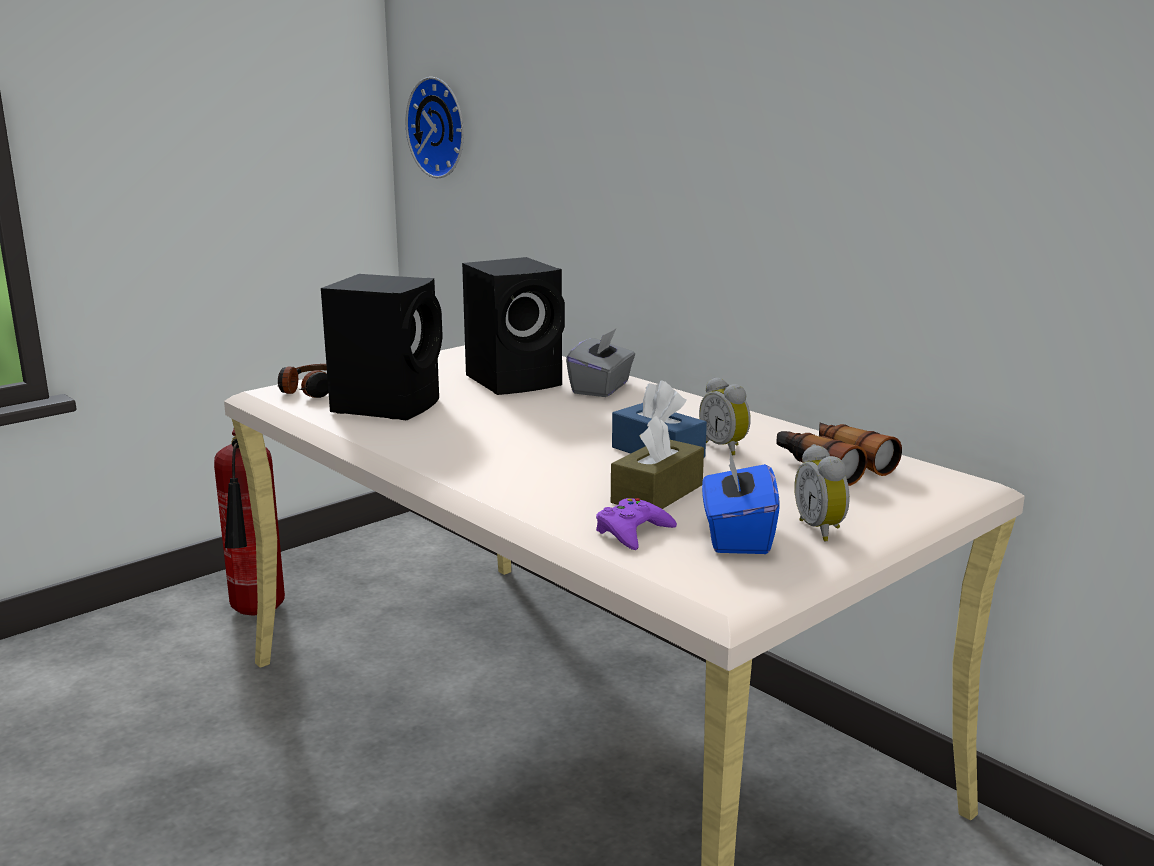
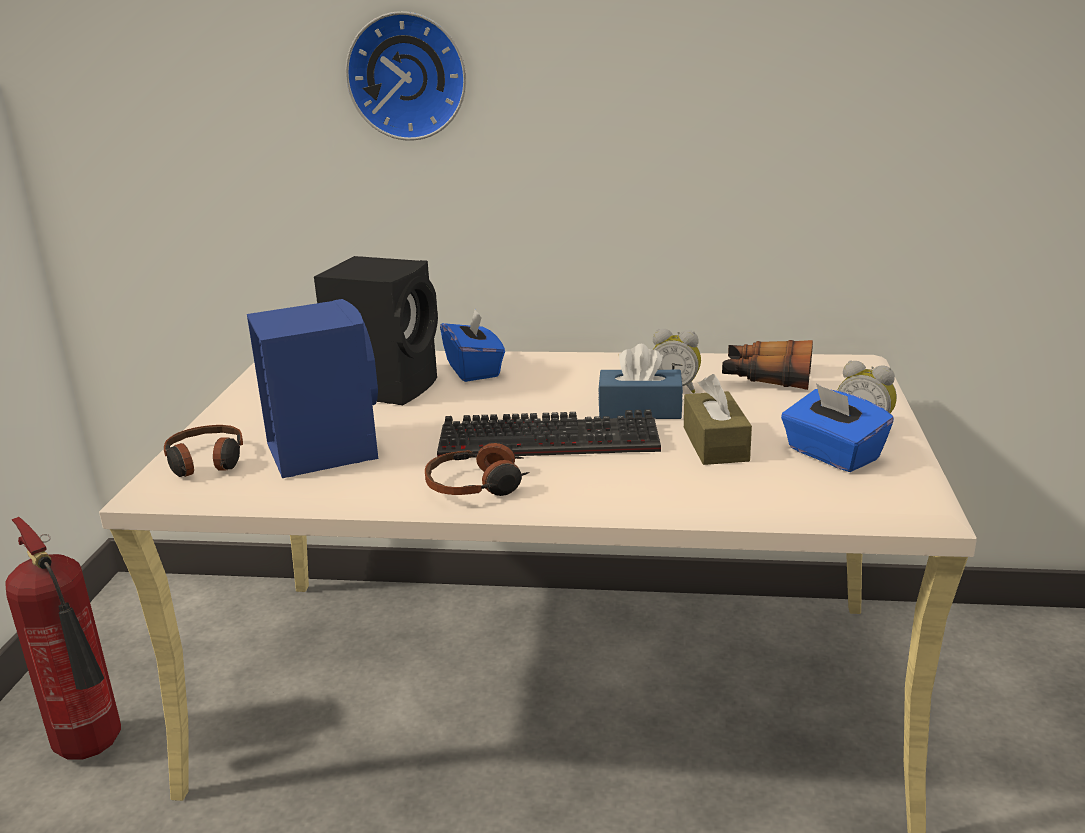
camera: 40 degrees left, 5 degrees up
black speaker [321,274,443,420] -> blue speaker [247,299,378,478]
wall clock [406,77,464,178] -> wall clock moved to [345,11,466,141]
grey tissue box [566,329,635,397] -> blue tissue box [440,309,505,382]
purple game controller [596,498,677,550] -> none
none -> headphones [425,442,530,496]
none -> keyboard [437,409,661,458]

